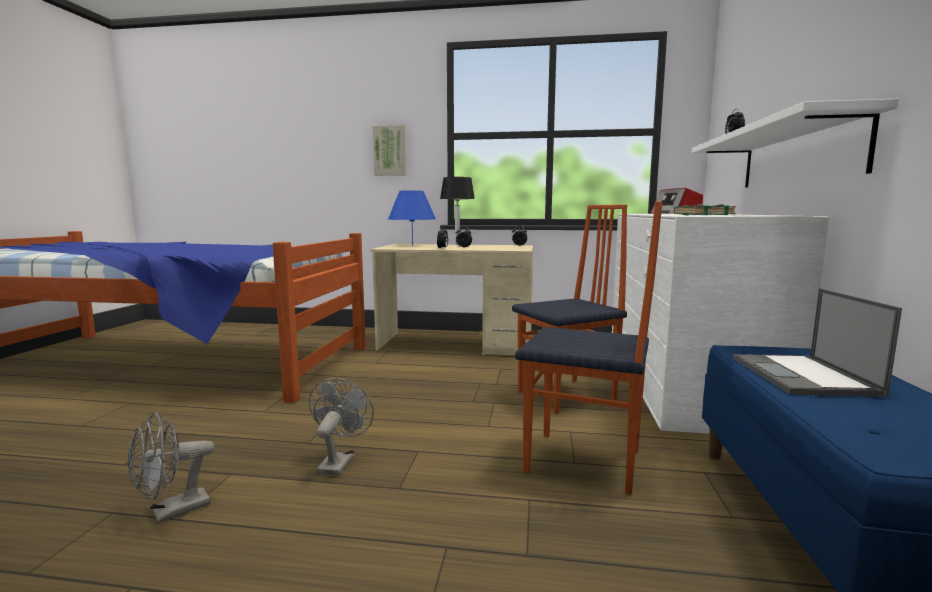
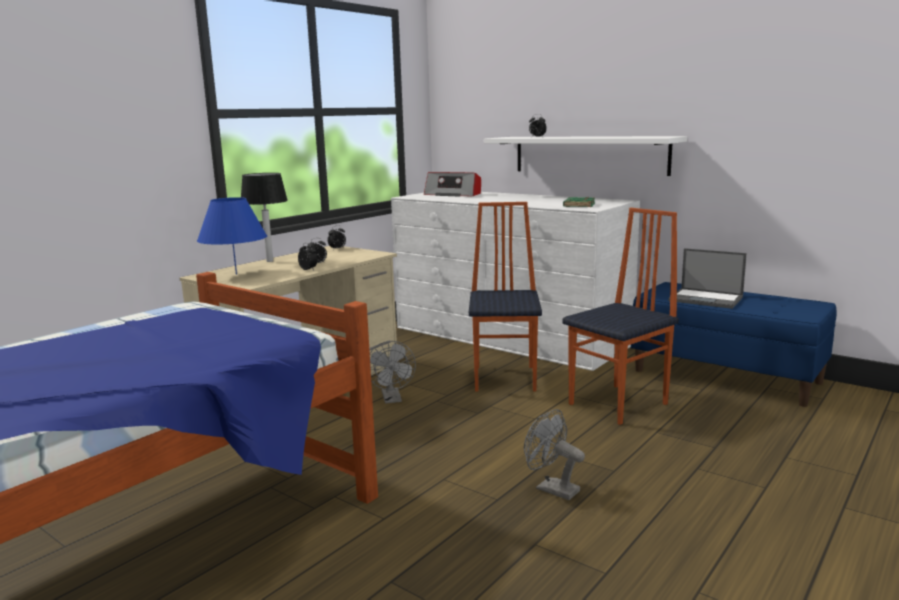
camera: 60 degrees left, 5 degrees up
grey fan [128,412,215,523] -> grey fan moved to [370,341,416,403]
picture [372,125,406,176] -> none

